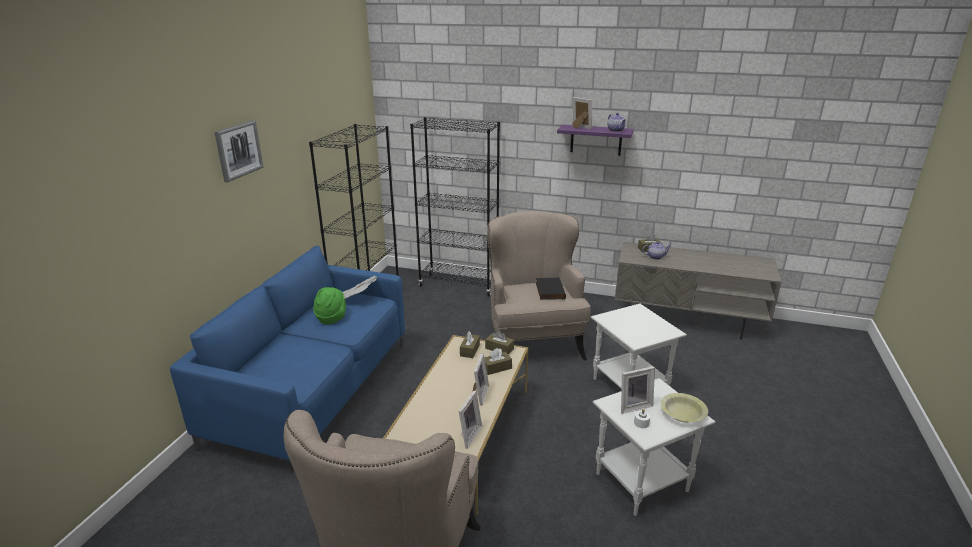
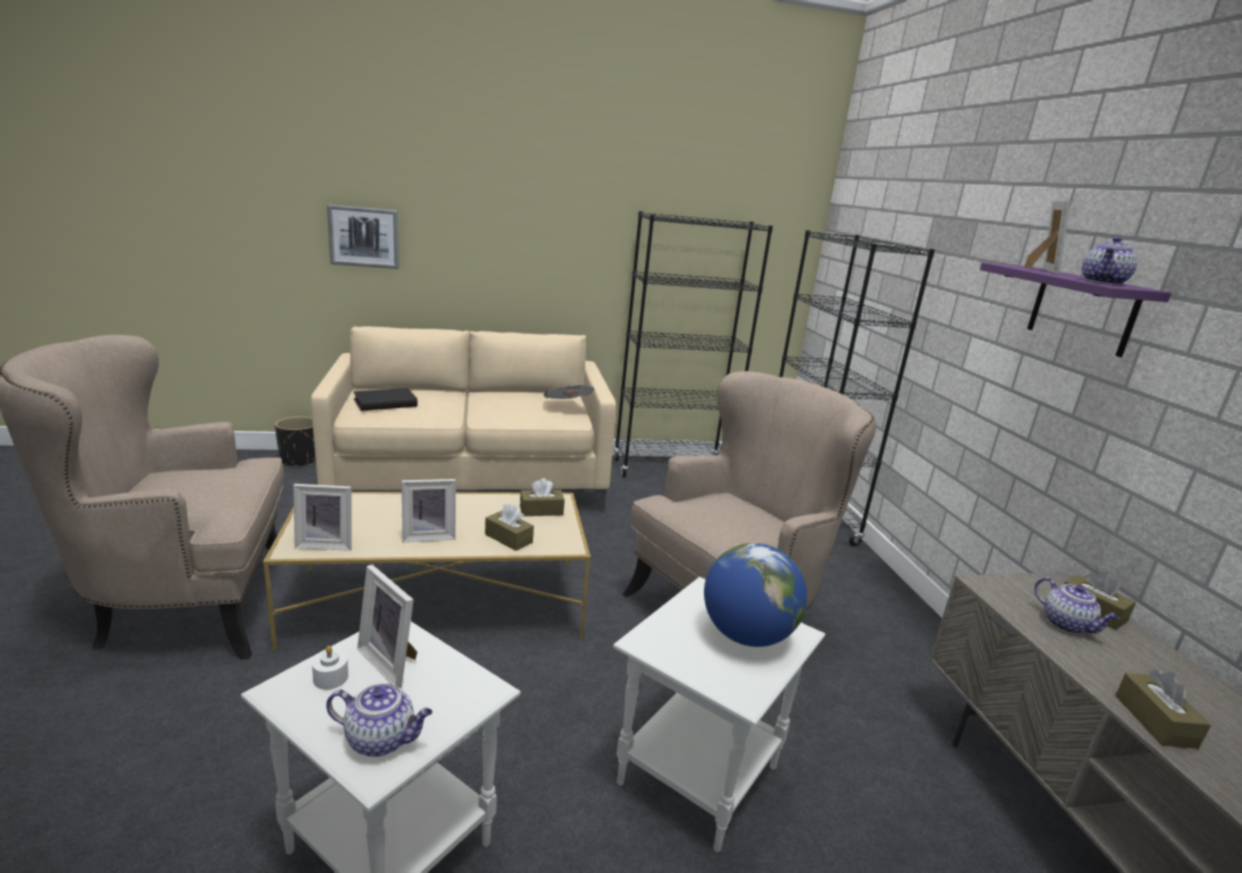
camera: 60 degrees right, 5 degrees down
blue sofa [170,246,405,462] -> beige sofa [311,326,616,510]
picture [215,121,263,182] -> picture moved to [327,204,399,269]
green hat [313,287,346,324] -> none
brown tissue box [485,331,514,355] -> brown tissue box moved to [1115,670,1211,749]
black book [536,277,566,300] -> black book moved to [353,388,418,411]
yellow bowl [661,393,708,422] -> teapot [326,683,433,757]
none -> black planter [275,416,316,466]
none -> globe [704,543,807,647]

